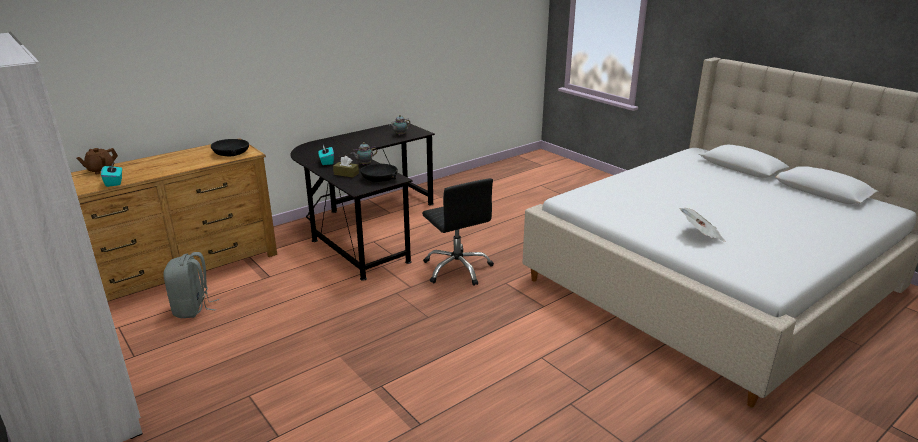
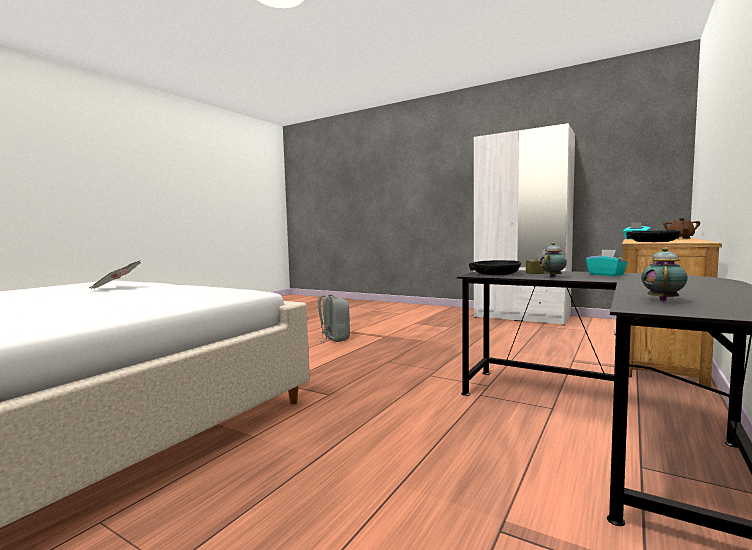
camera: 160 degrees right, 20 degrees down
grey backpack [163,252,219,318] -> grey backpack moved to [315,295,350,342]
black office chair [422,178,494,286] -> none

